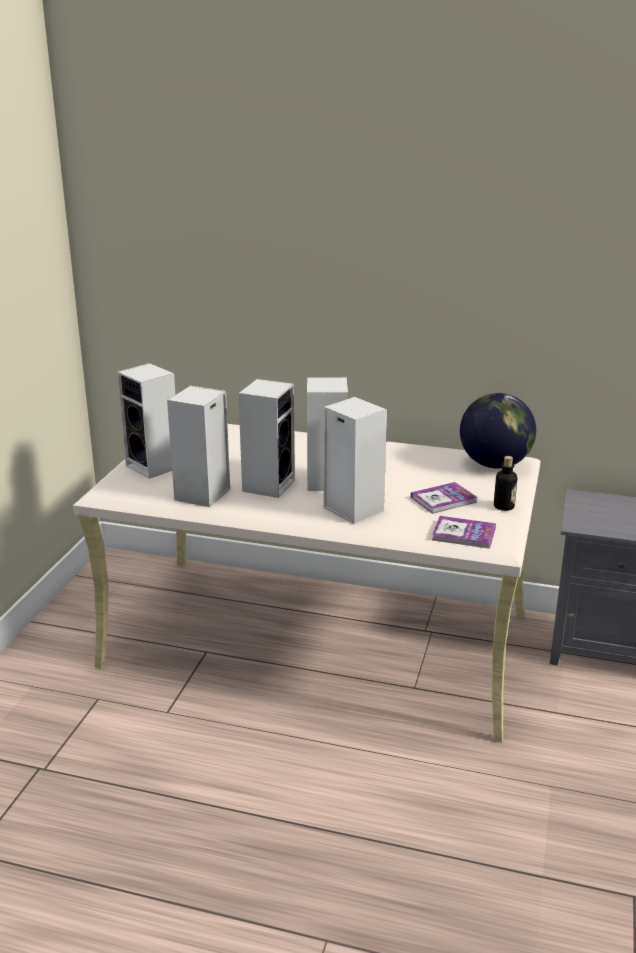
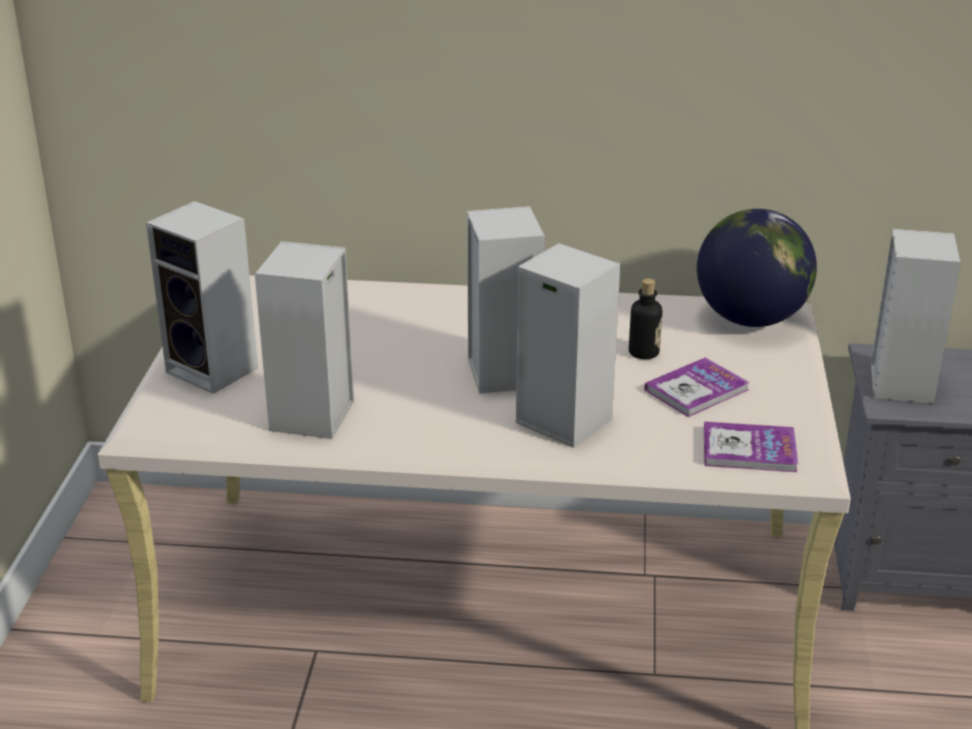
camera: 10 degrees left, 5 degrees up
speaker [238,379,295,498] -> speaker moved to [871,229,961,404]
bottle [494,456,517,511] -> bottle moved to [629,278,662,359]

